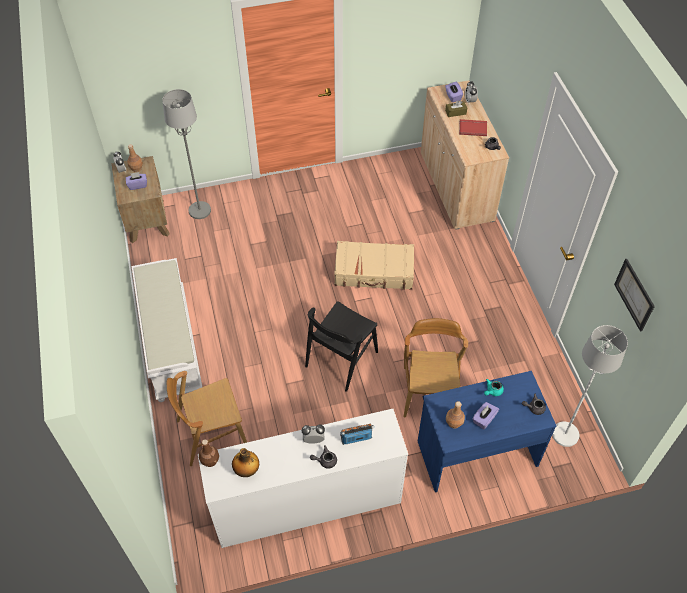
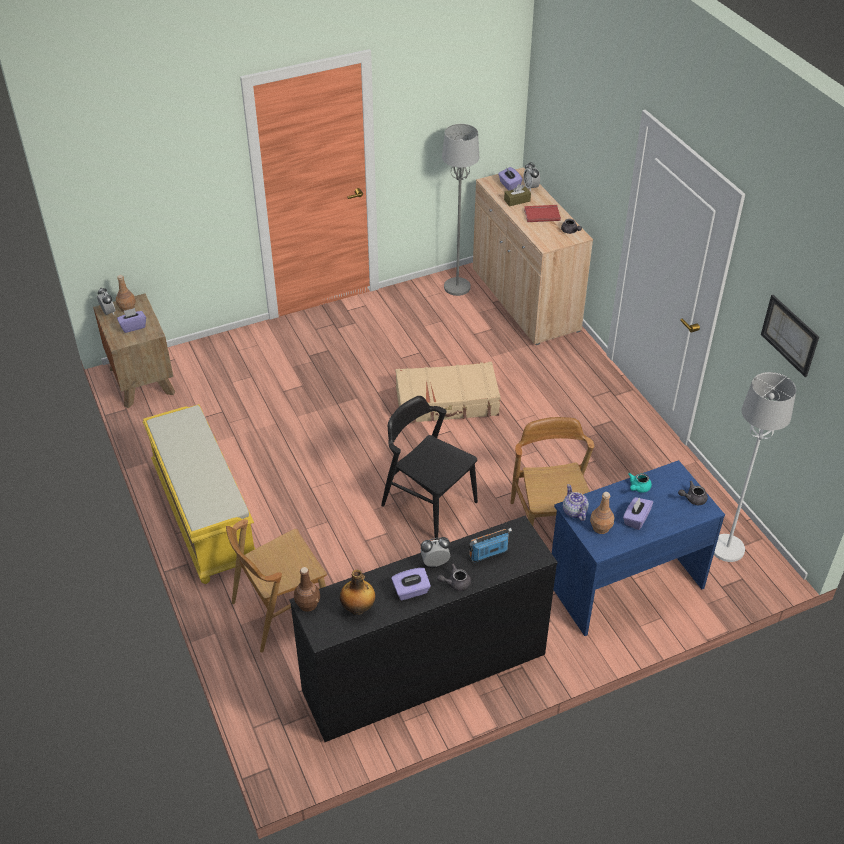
camera: 10 degrees left, 10 degrees down
white bench [131,258,202,402] -> yellow bench [143,404,255,584]
grey floor lamp [162,89,211,219] -> grey floor lamp moved to [442,124,479,296]
white dresser [198,409,408,548] -> black dresser [289,516,558,742]
black chair [305,301,378,392] -> black chair turned 105 degrees clockwise [381,396,478,540]
none -> purple tissue box [391,568,431,600]
none -> teapot [563,484,589,521]

